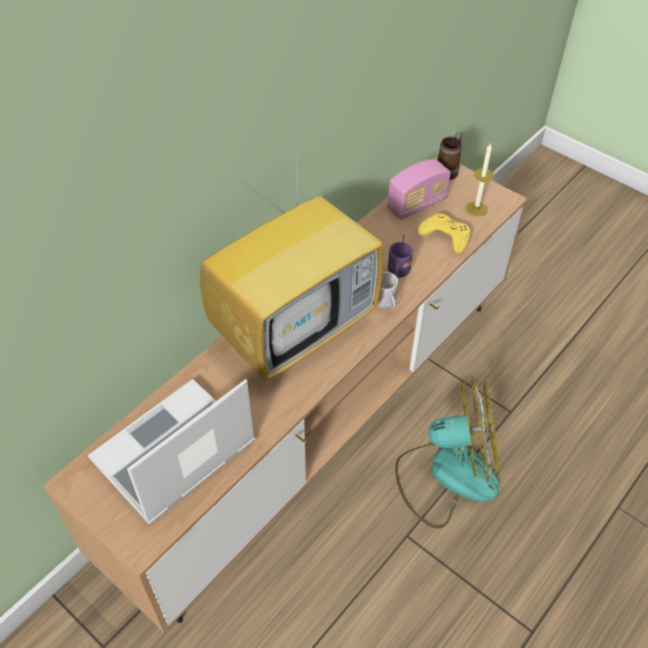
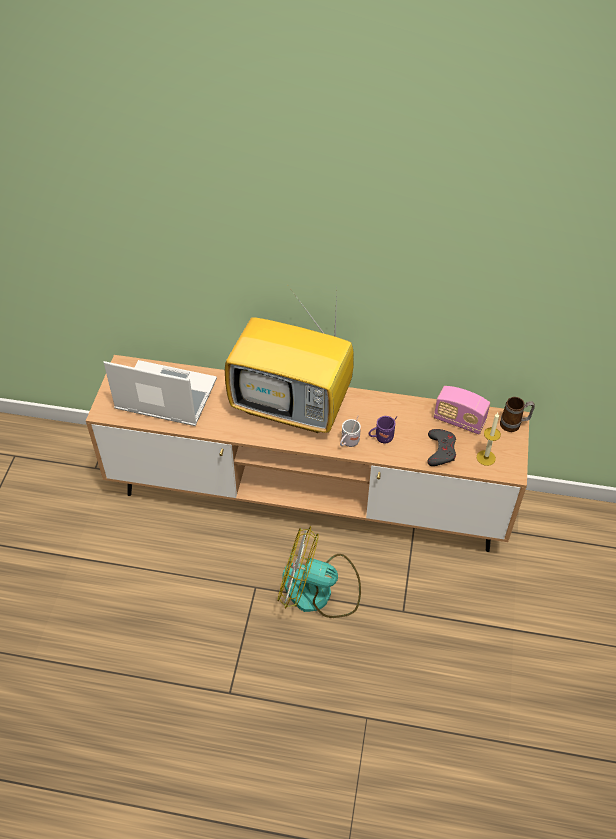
camera: 60 degrees right, 0 degrees up
fan [395,376,500,529] -> fan turned 135 degrees clockwise [277,526,361,618]
yellow game controller [418,213,471,254] -> grey game controller [427,429,456,466]

